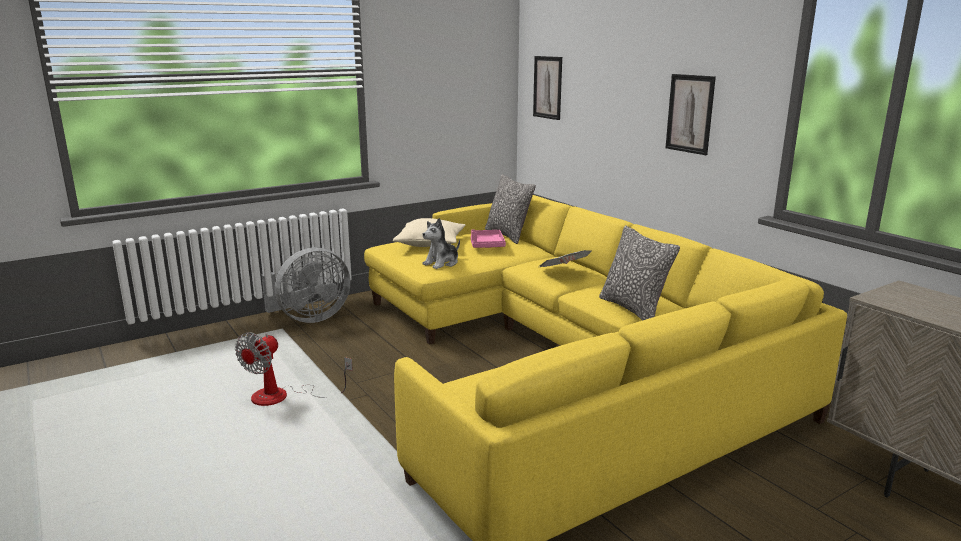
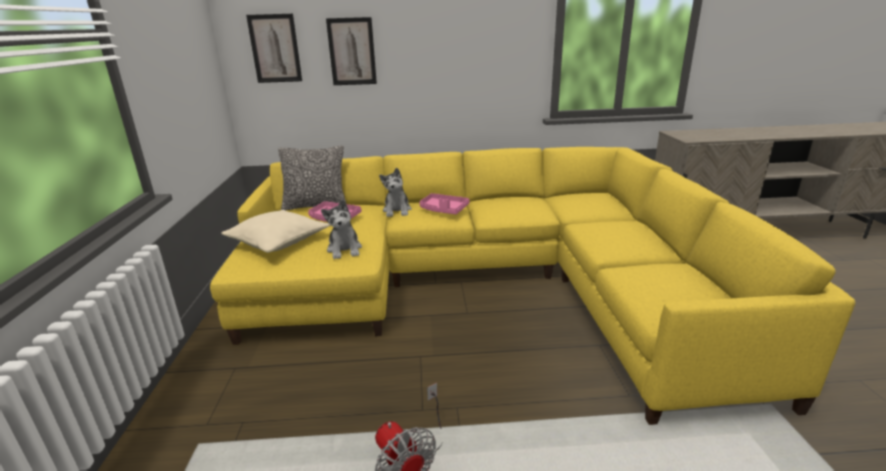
camera: 60 degrees left, 5 degrees up
grey fan [261,247,350,323] -> none
newspaper [540,250,592,267] -> pink tray [420,193,469,214]
pillow [599,226,680,321] -> none
picture [665,74,716,155] -> picture moved to [326,17,377,85]
none -> plush toy [379,168,412,217]

